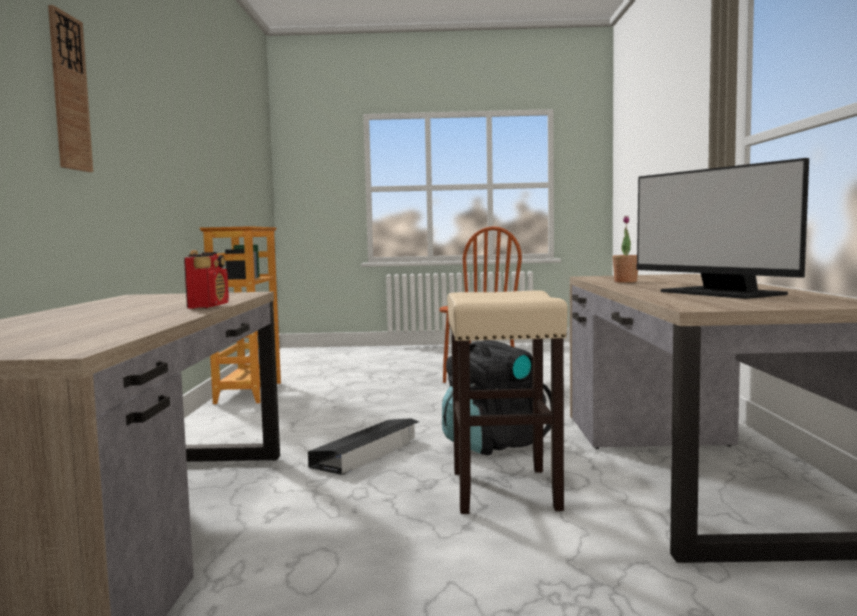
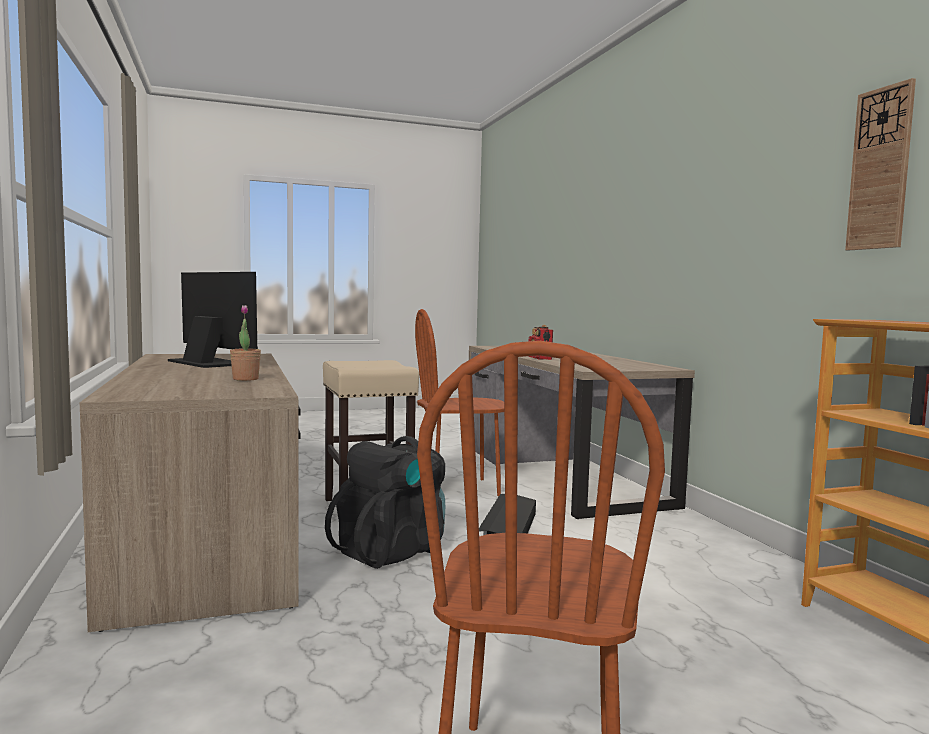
camera: 160 degrees right, 0 degrees up
wall clock [48,5,93,172] -> wall clock moved to [845,78,916,250]
none -> brown chair [415,309,504,496]

